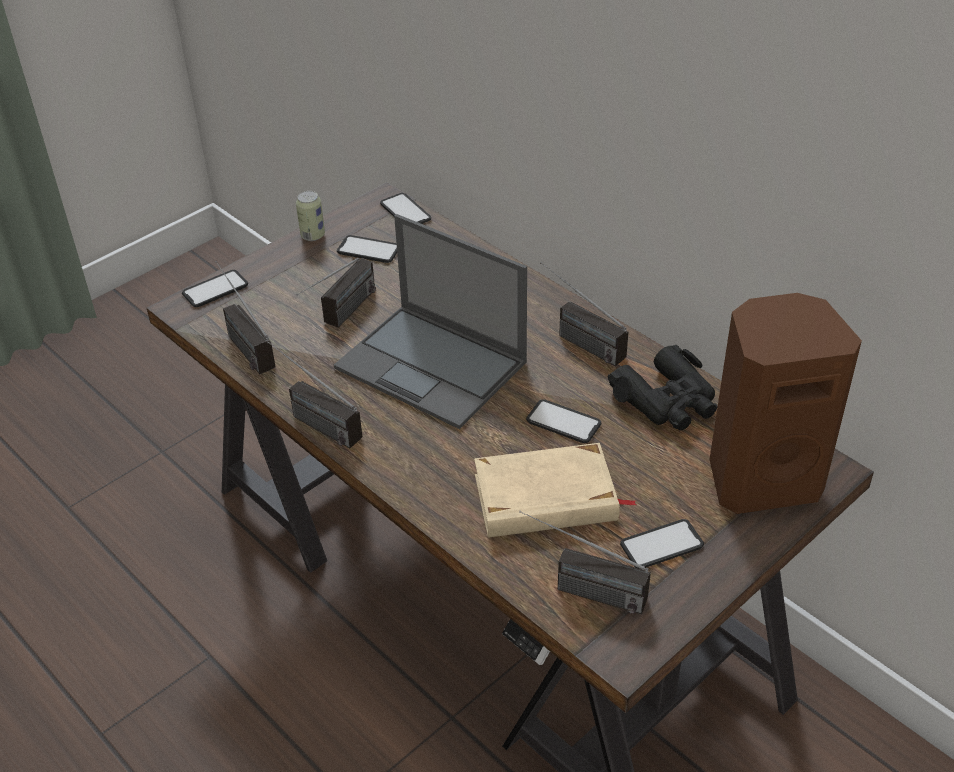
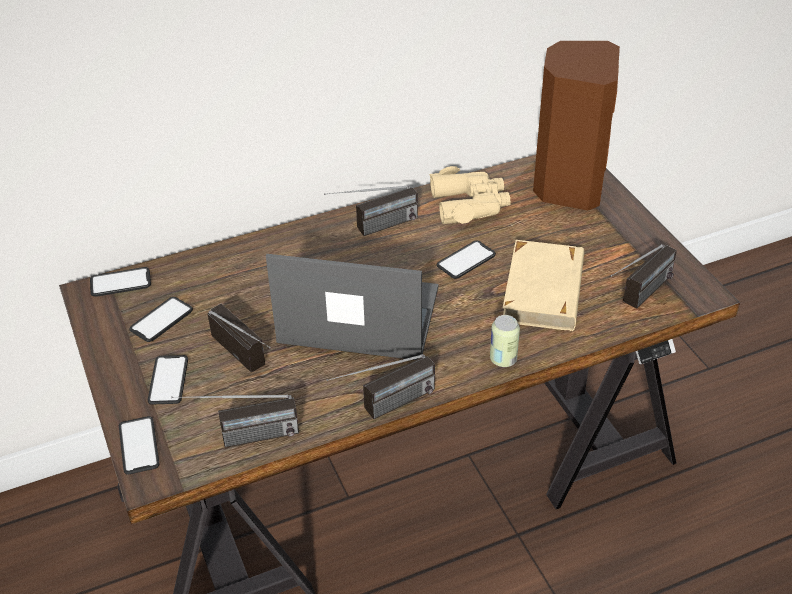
camera: 70 degrees left, 0 degrees up
can [296,191,325,241] -> can moved to [490,315,520,367]
laptop [334,214,527,429] -> laptop turned 135 degrees counterclockwise [266,254,438,360]
black binoculars [608,345,718,431] -> beige binoculars [430,166,511,224]
phone [620,519,704,569] -> phone moved to [148,355,188,405]

